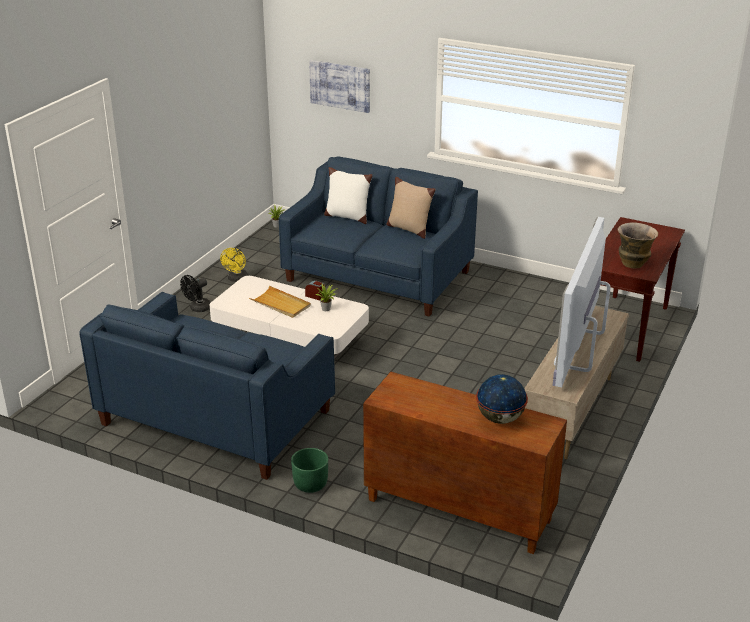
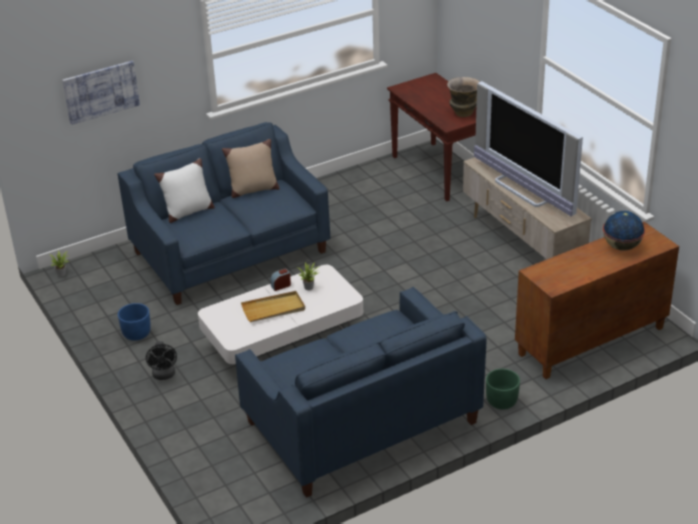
camera: 55 degrees left, 5 degrees up
yellow fan [220,248,248,282] -> blue planter [118,303,151,341]

